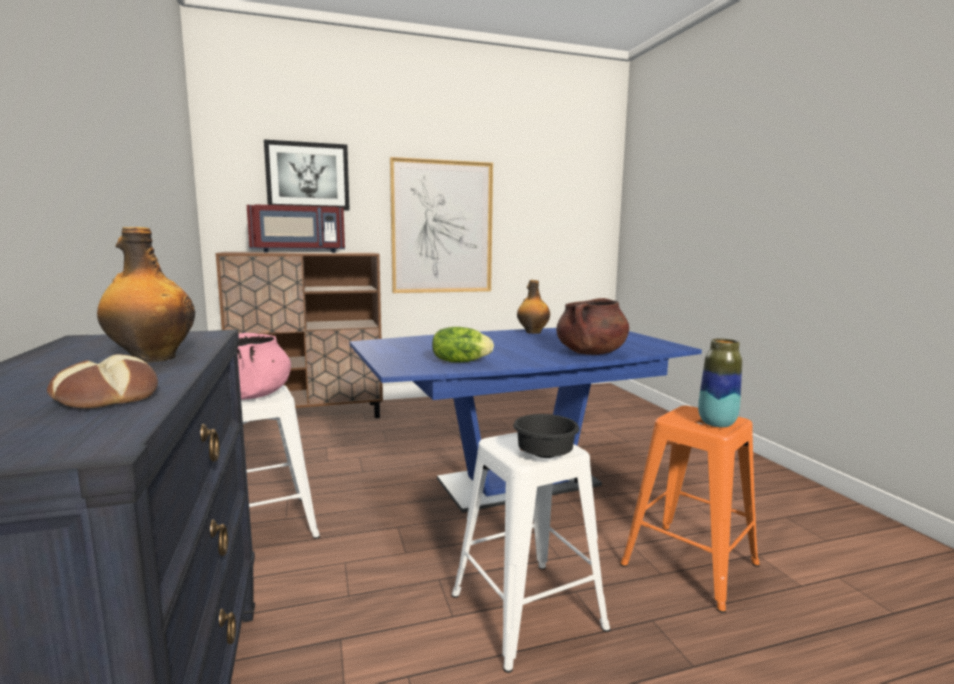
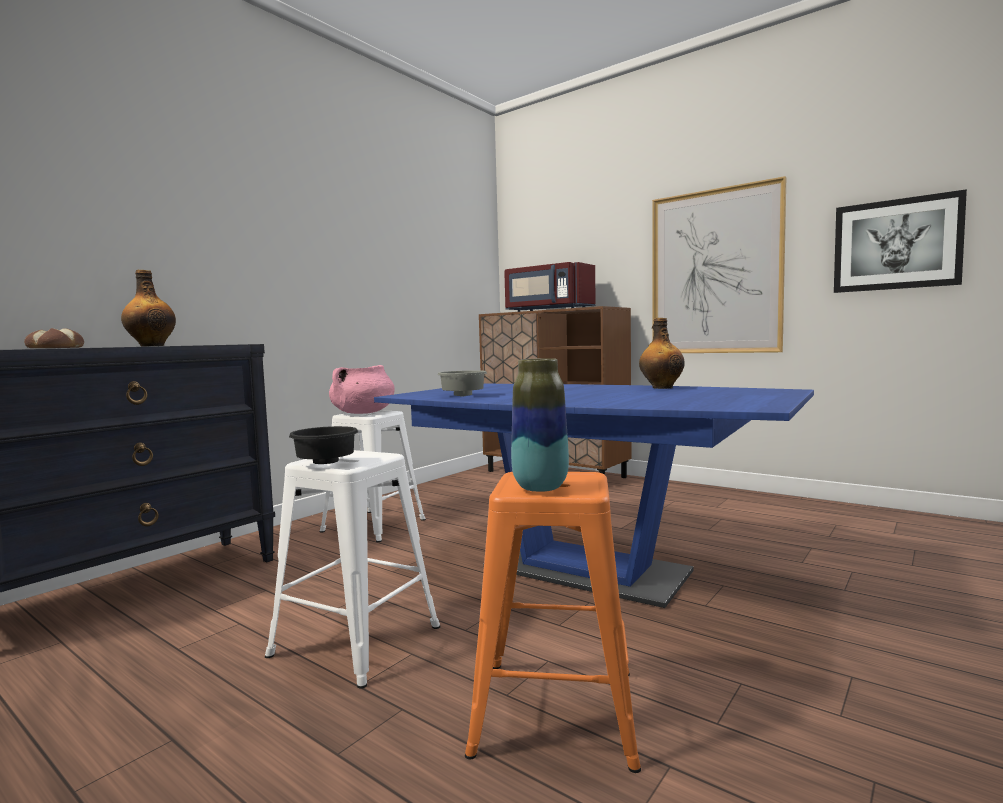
camera: 55 degrees right, 5 degrees down
picture [264,140,350,210] -> picture moved to [834,189,967,293]
lettuce [432,327,494,363] -> grey bowl [437,370,487,396]
brown cooking pot [556,298,629,355] -> none

